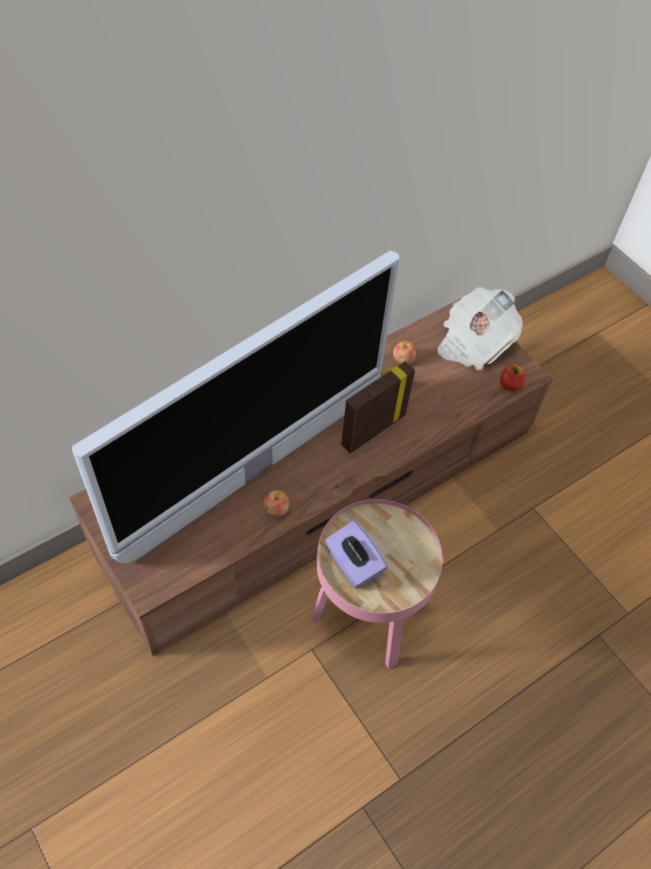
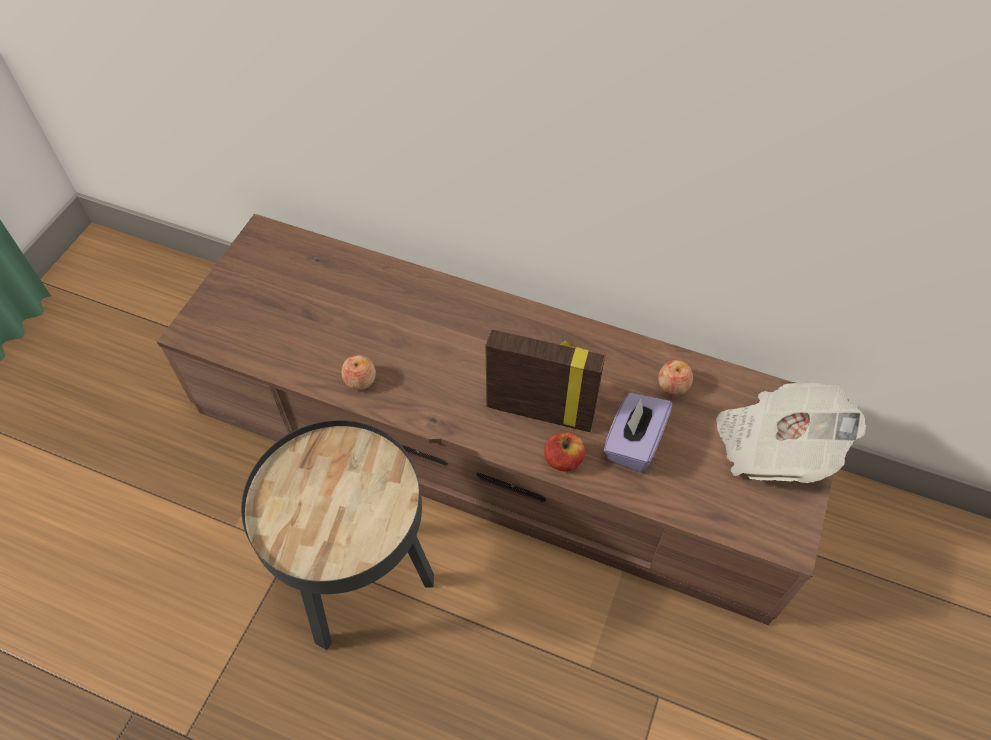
camera: 60 degrees right, 0 degrees up
television [72,251,400,563] -> none
pink side table [312,499,443,669] -> black side table [241,420,434,650]
purple tissue box [325,520,388,588] -> purple tissue box moved to [604,393,672,472]
apple [500,364,526,391] -> apple moved to [544,432,585,472]

